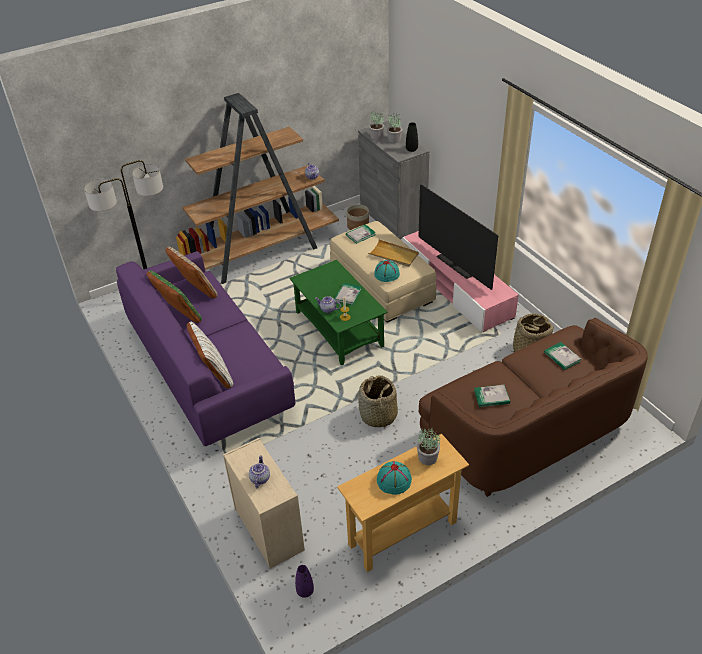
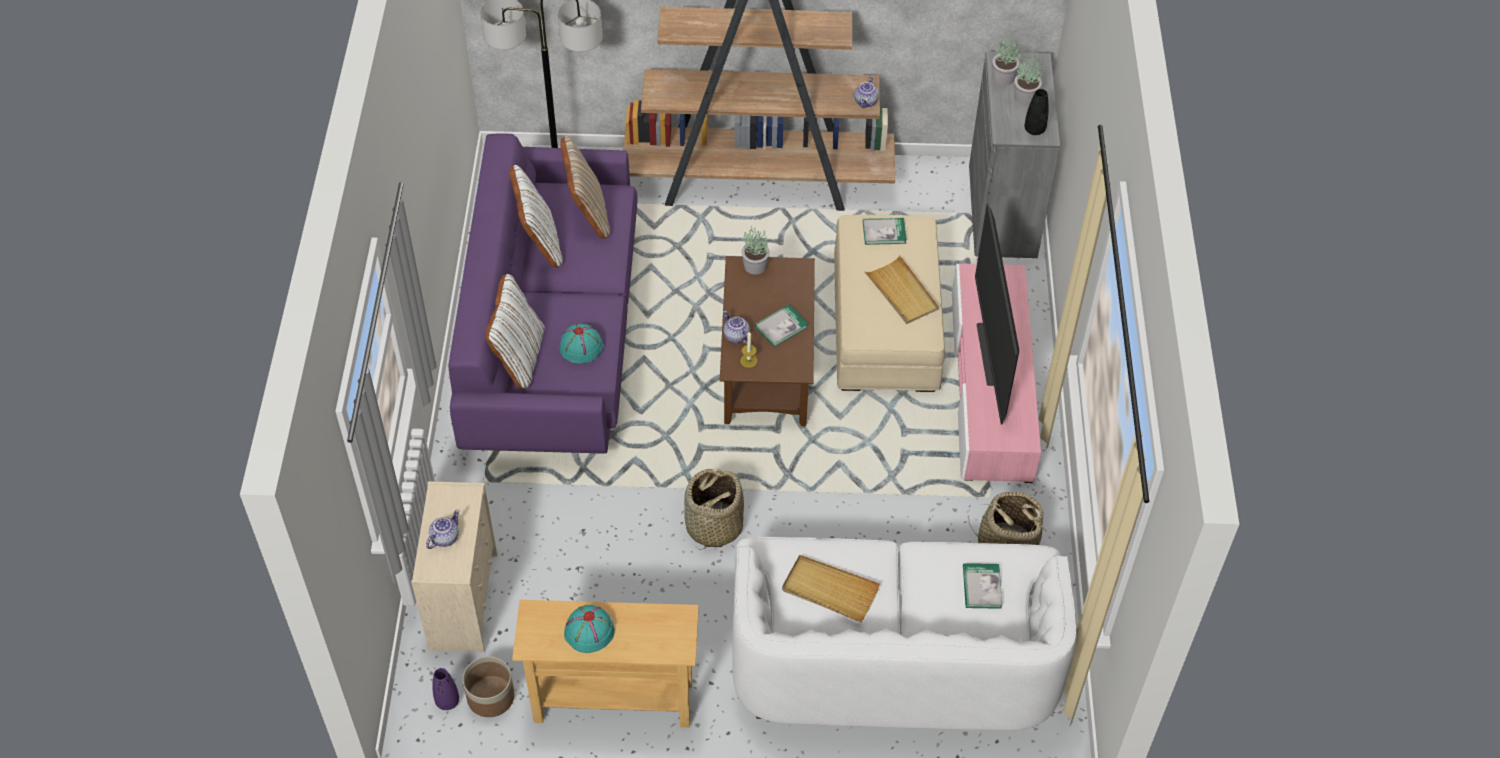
camera: 30 degrees right, 10 degrees up
green pillow [147,270,202,323] -> white pillow [510,165,563,267]
green coffee table [290,260,387,366] -> brown coffee table [720,256,815,427]
planter [347,204,369,230] -> planter moved to [463,656,514,717]
turquoise hat [374,260,400,282] -> turquoise hat moved to [560,324,603,363]
potted plant [417,426,440,465] -> potted plant moved to [742,226,770,275]
brown sofa [418,318,648,497] -> white sofa [732,537,1077,731]
book [474,385,510,407] -> beige tray [782,555,880,623]

